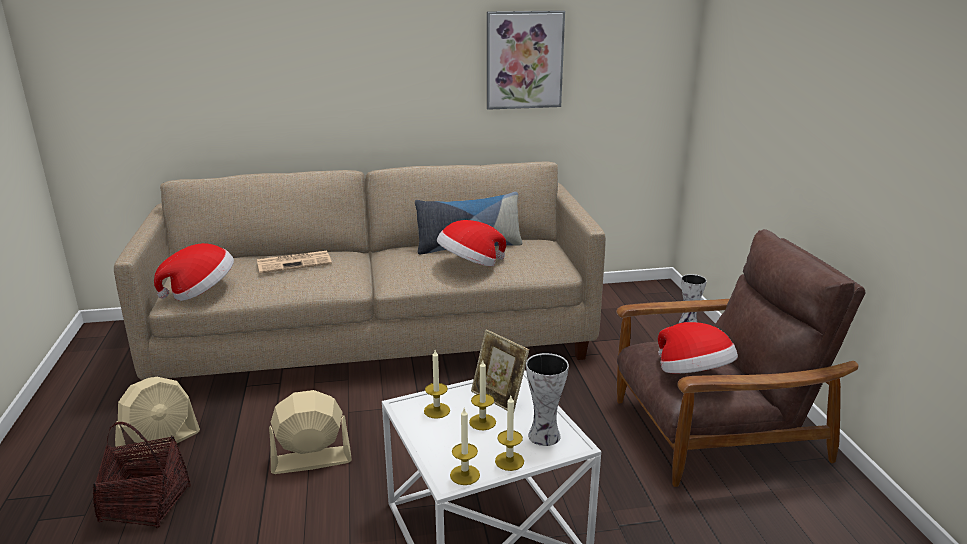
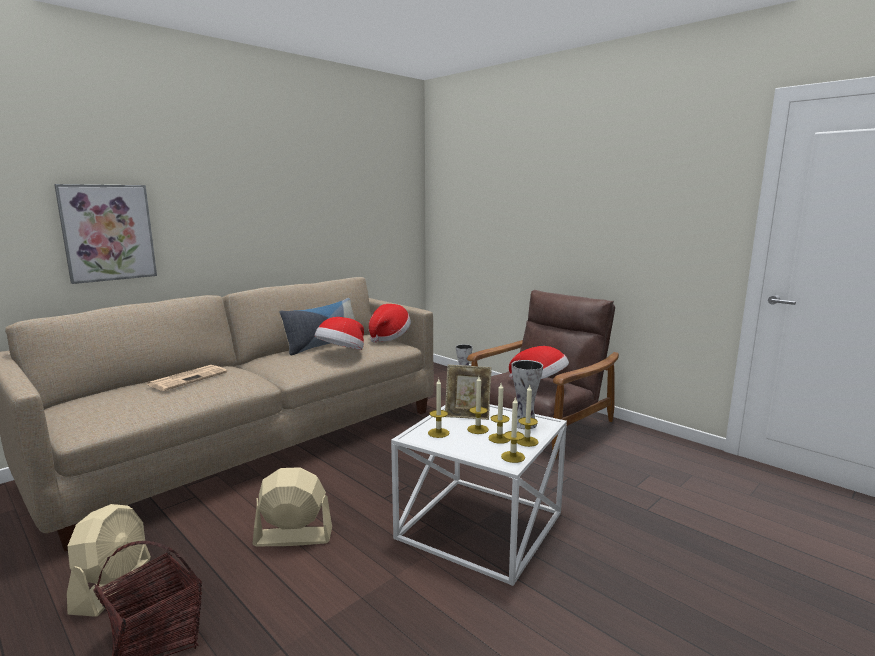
camera: 35 degrees left, 10 degrees down
hat [154,243,234,301] -> hat moved to [369,304,411,343]
beige fan [269,390,352,474] -> beige fan turned 45 degrees clockwise [253,467,332,546]
picture [487,10,565,110] -> picture moved to [54,184,157,284]
none -> candle [488,383,510,444]

